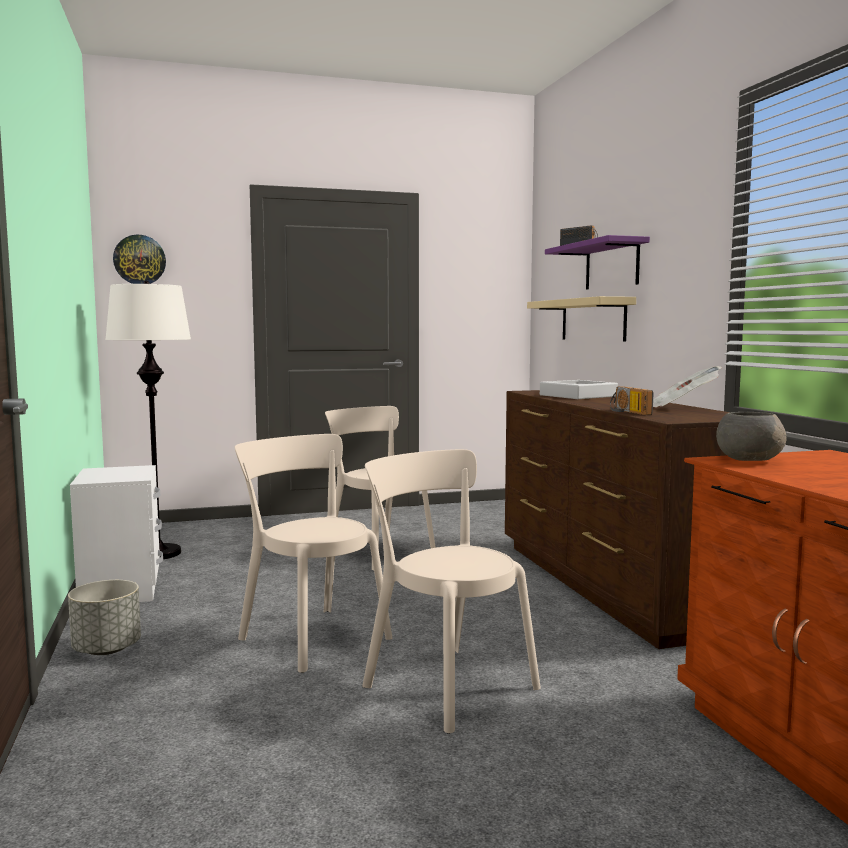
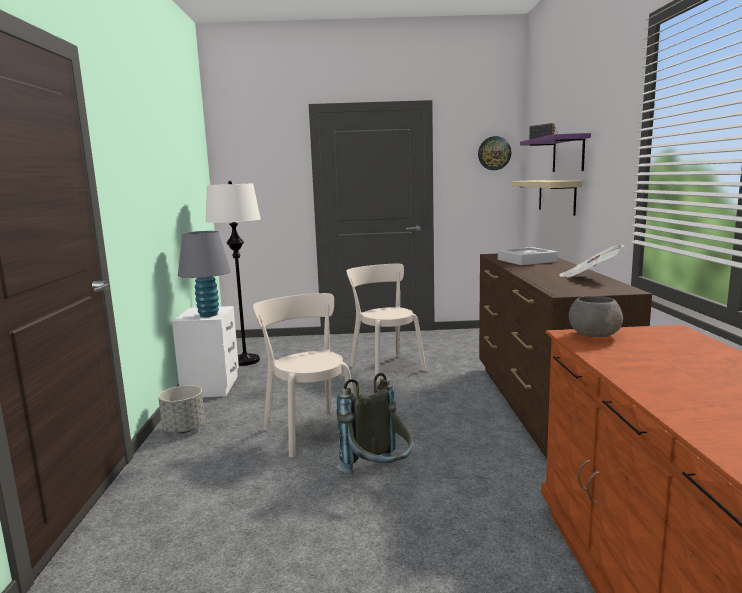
camera: 15 degrees right, 5 degrees up
wall clock [113,235,166,284] -> wall clock moved to [478,136,512,170]
beige chair [362,449,541,734] -> grey backpack [336,372,414,474]
radio [610,386,654,415] -> none
none -> grey table lamp [178,231,231,317]

